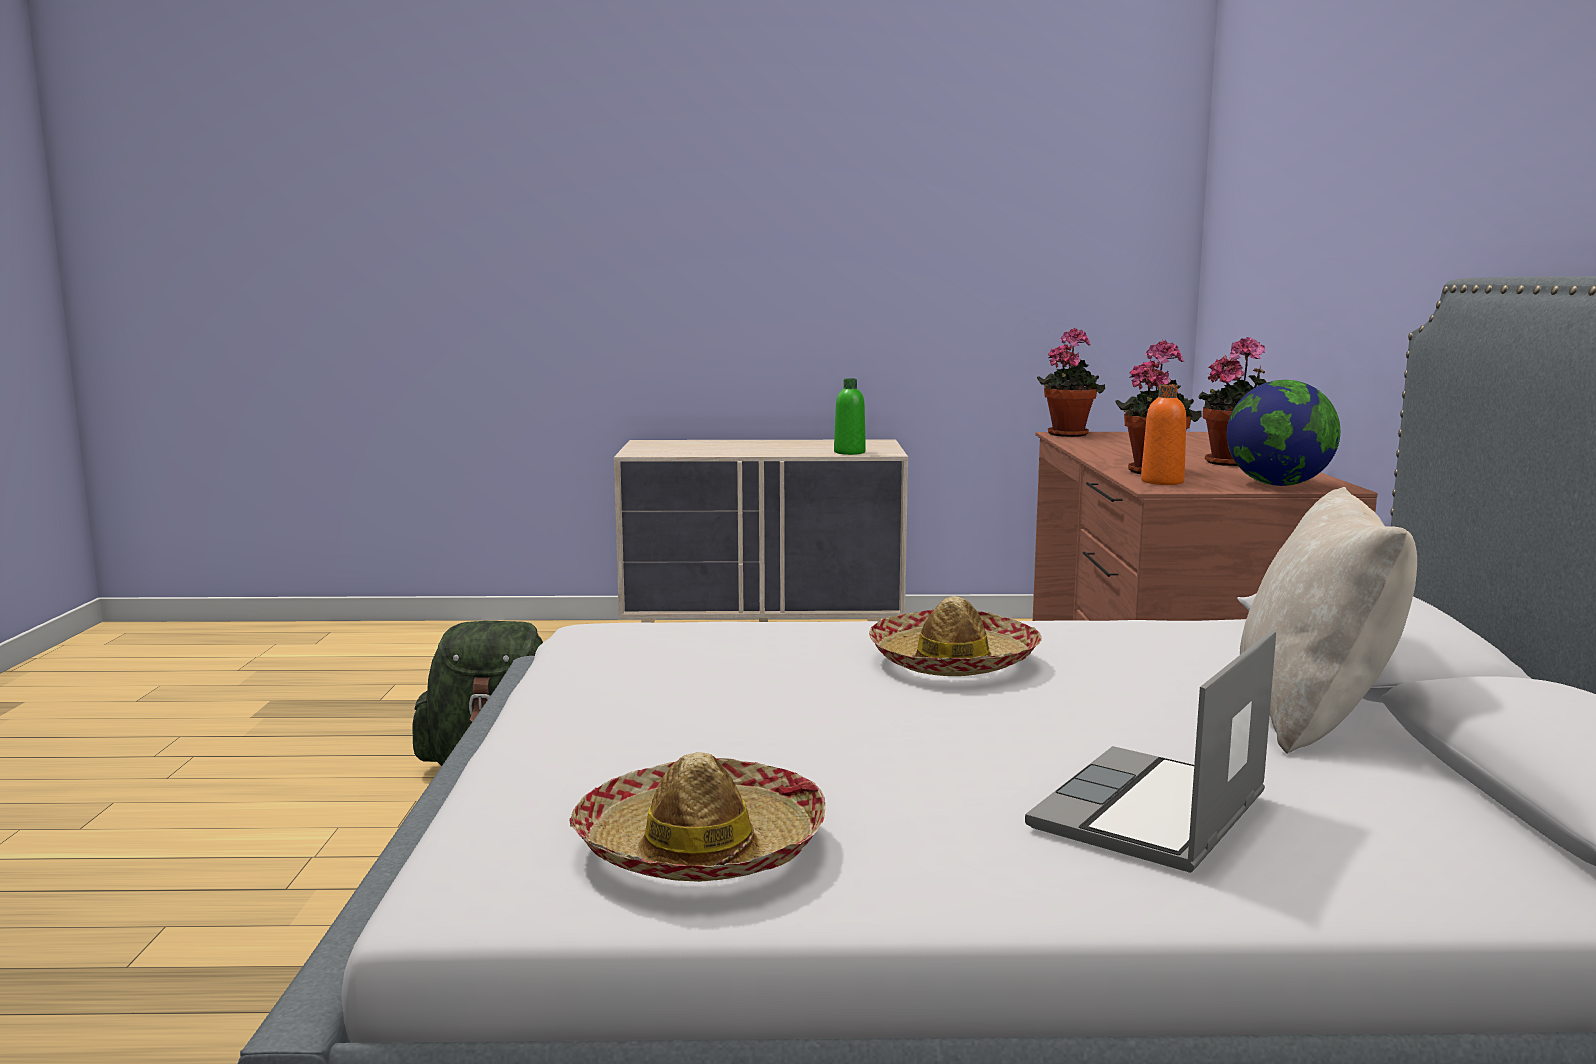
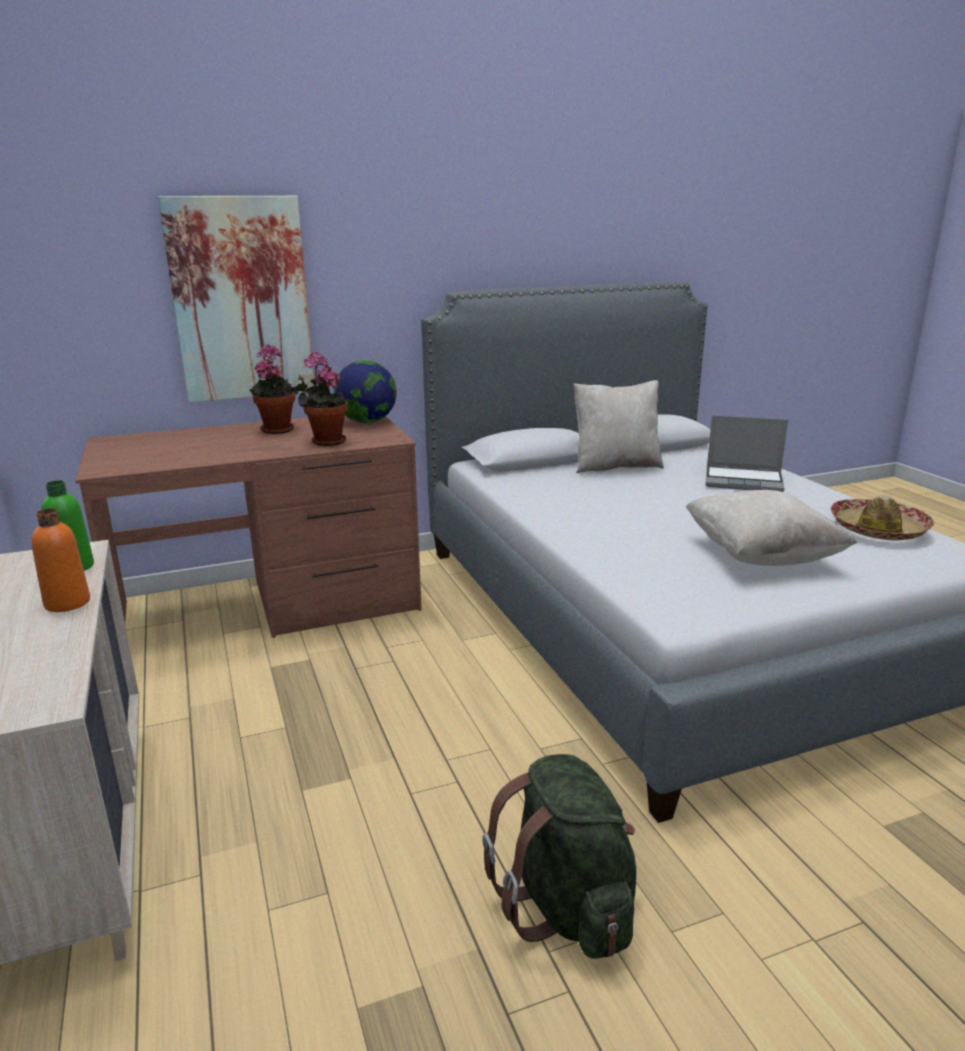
camera: 110 degrees left, 10 degrees up
hat [869,596,1041,676] -> none
potted plant [1037,328,1105,437] -> none
orange bottle [1141,384,1186,485] -> orange bottle moved to [31,508,90,612]
none -> picture [158,196,314,402]
none -> beige pillow [686,490,857,566]

